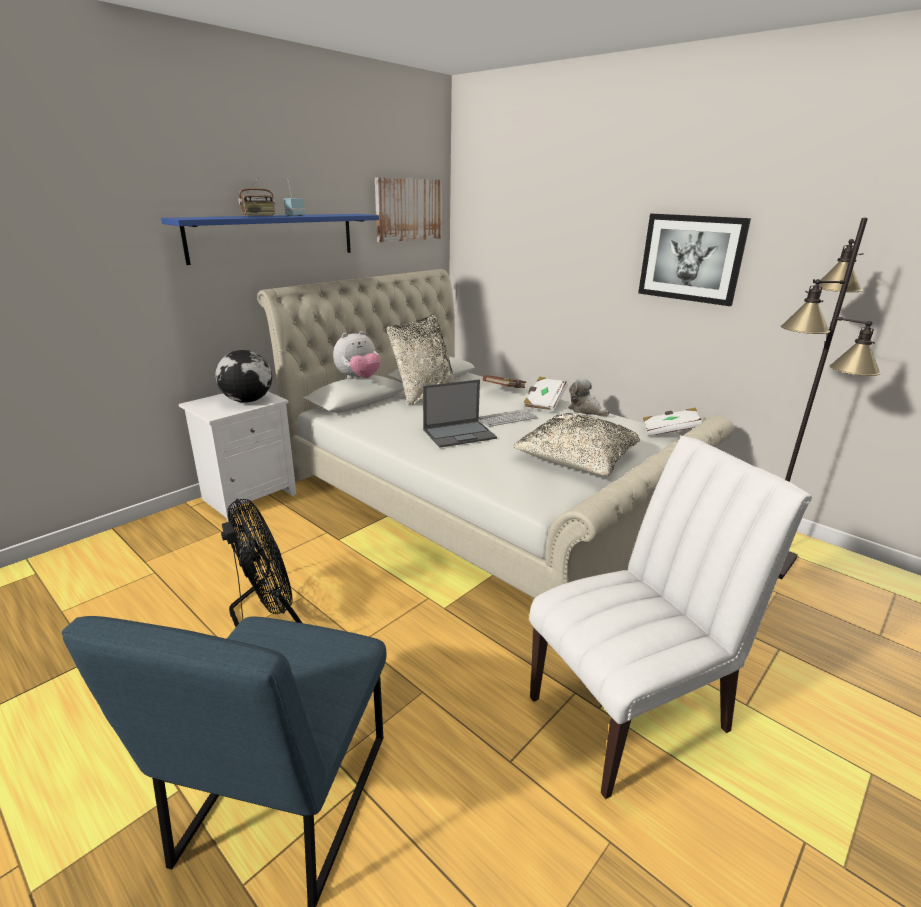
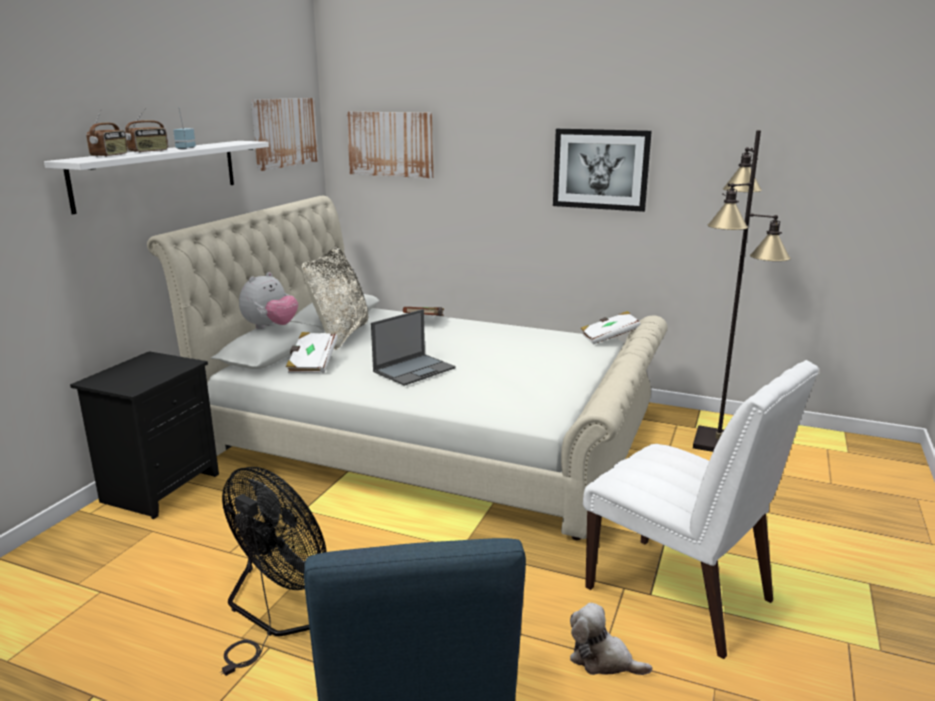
camera: 20 degrees left, 5 degrees down
blue shelf [161,214,379,265] -> white shelf [44,141,269,214]
white nightstand [179,392,296,521] -> black nightstand [70,351,219,519]
globe [215,350,272,403] -> none
keyboard [479,409,537,427] -> none
beige pillow [513,413,640,476] -> none
white book [523,376,568,412] -> white book moved to [286,332,338,373]
white chair [529,436,812,799] -> white chair turned 90 degrees clockwise [583,360,819,659]
plush toy [568,378,609,417] -> plush toy moved to [570,603,652,675]
none -> radio [86,110,128,157]
none -> picture [347,111,433,178]

